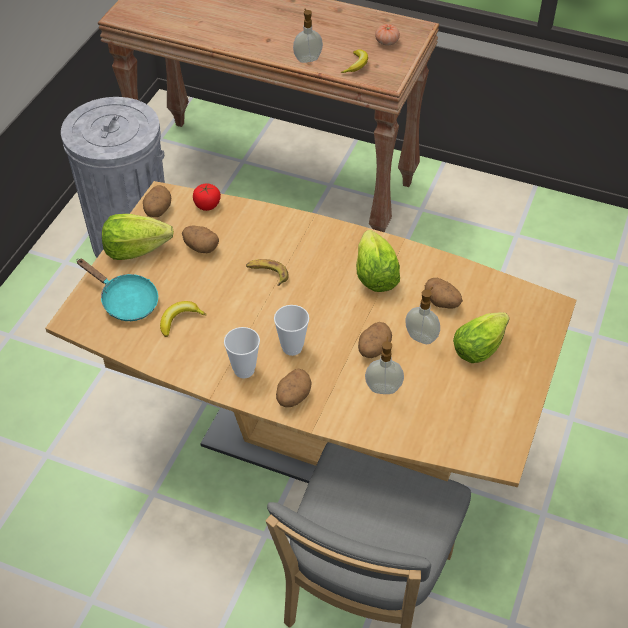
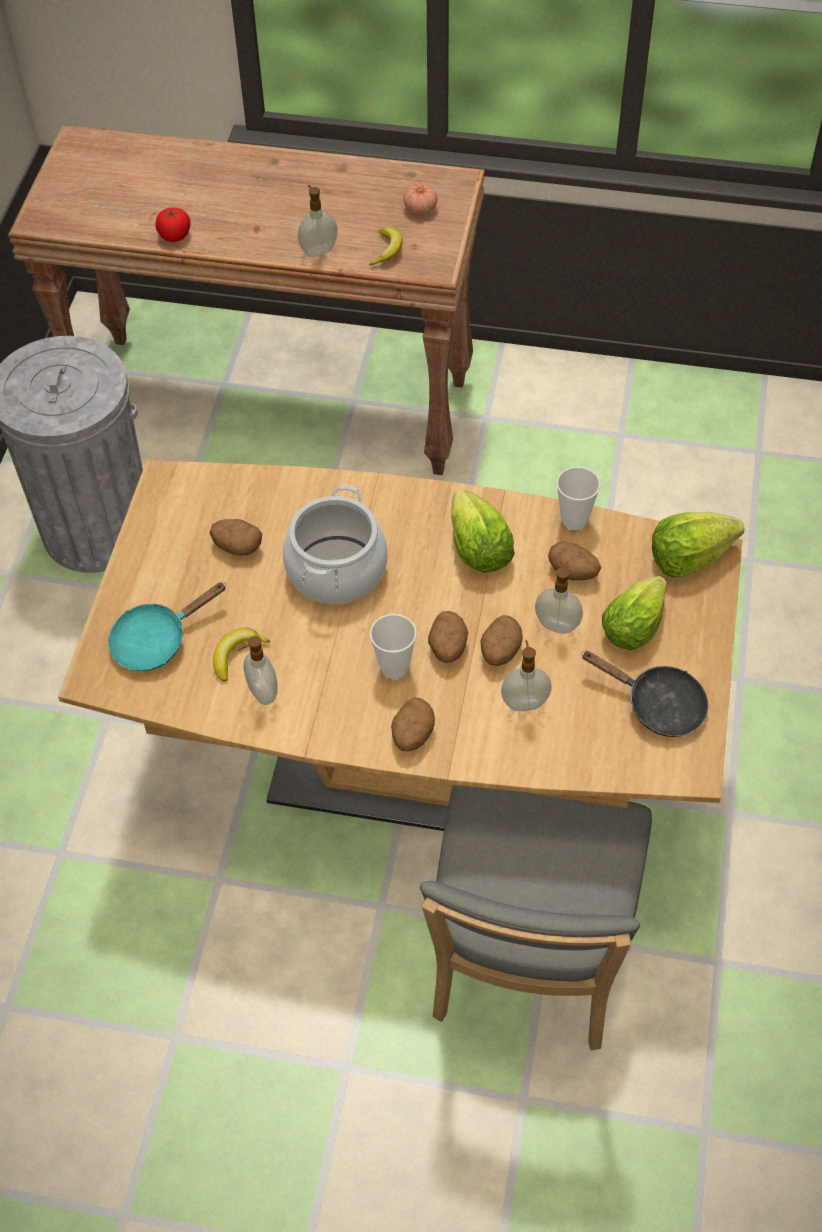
camera: 10 degrees left, 5 degrees up
turquoise frying pan [76,259,158,321] -> turquoise frying pan turned 120 degrees clockwise [108,582,226,671]
lettuce [102,214,174,260] -> lettuce moved to [652,512,744,577]
potato [143,185,171,217] -> potato moved to [428,611,468,663]
tomato [193,183,221,211] -> tomato moved to [156,207,190,242]
cup [224,327,260,378] -> cup moved to [557,467,600,530]
banana [246,259,289,286] -> cooking pot [283,485,387,604]
none -> soap dispenser [238,636,278,705]
none -> black frying pan [581,651,708,737]

